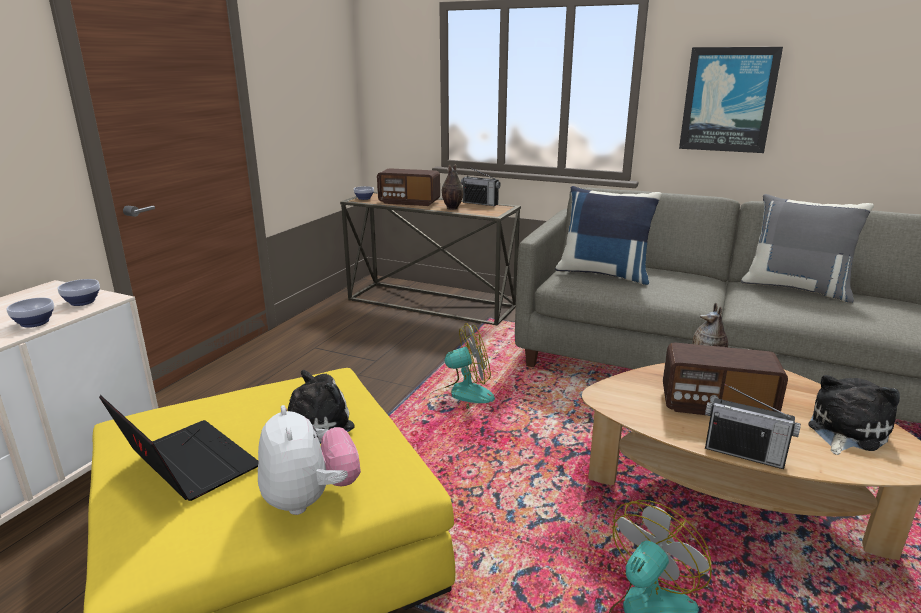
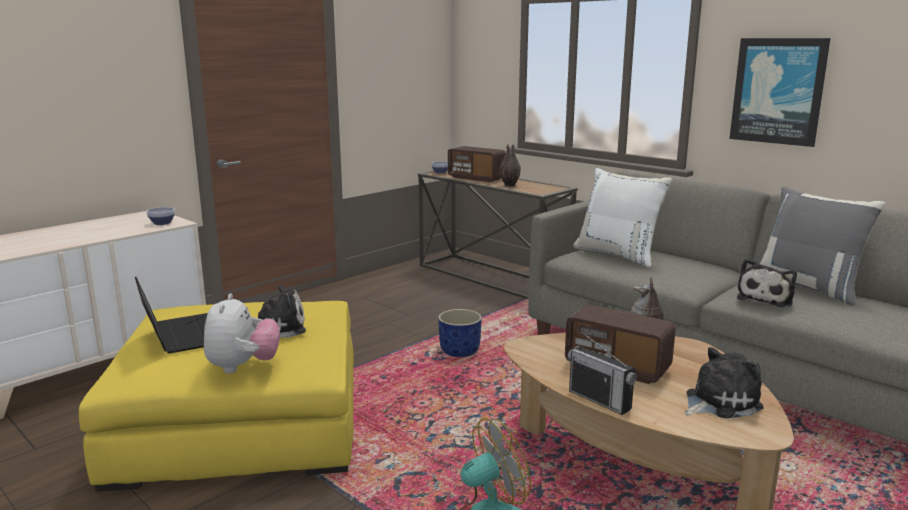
camera: 20 degrees right, 5 degrees down
bowl [6,298,54,328] -> none
fan [429,323,495,409] -> blue planter [438,309,482,357]
radio [461,167,501,206] -> none
blue pillow [555,186,662,285] -> white pillow [573,168,672,268]
none -> plush toy [737,258,797,307]

